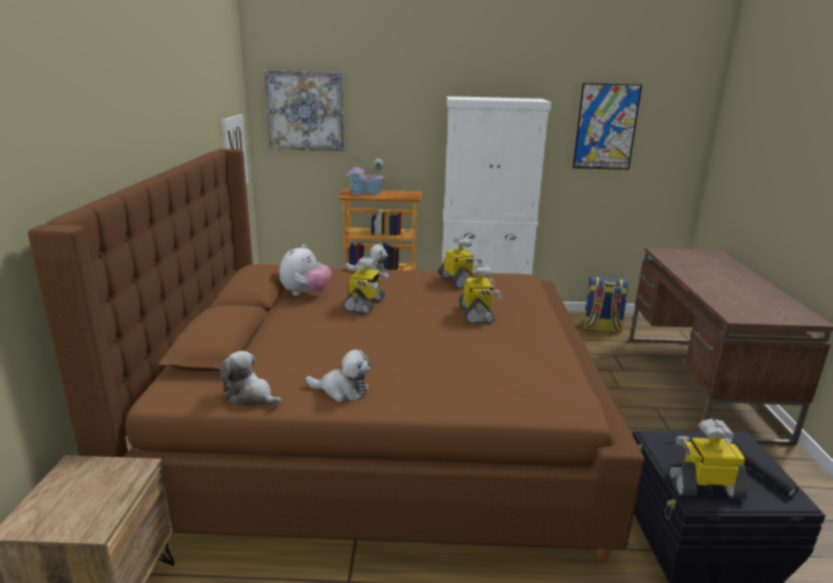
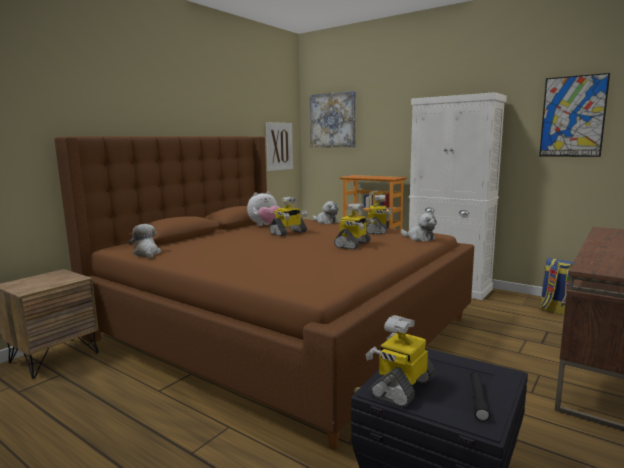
camera: 35 degrees right, 10 degrees down
plush toy [306,349,371,402] -> plush toy moved to [401,213,437,241]
toy house [346,156,384,195] -> none
toy robot [668,419,749,499] -> toy robot turned 90 degrees counterclockwise [366,315,436,407]

